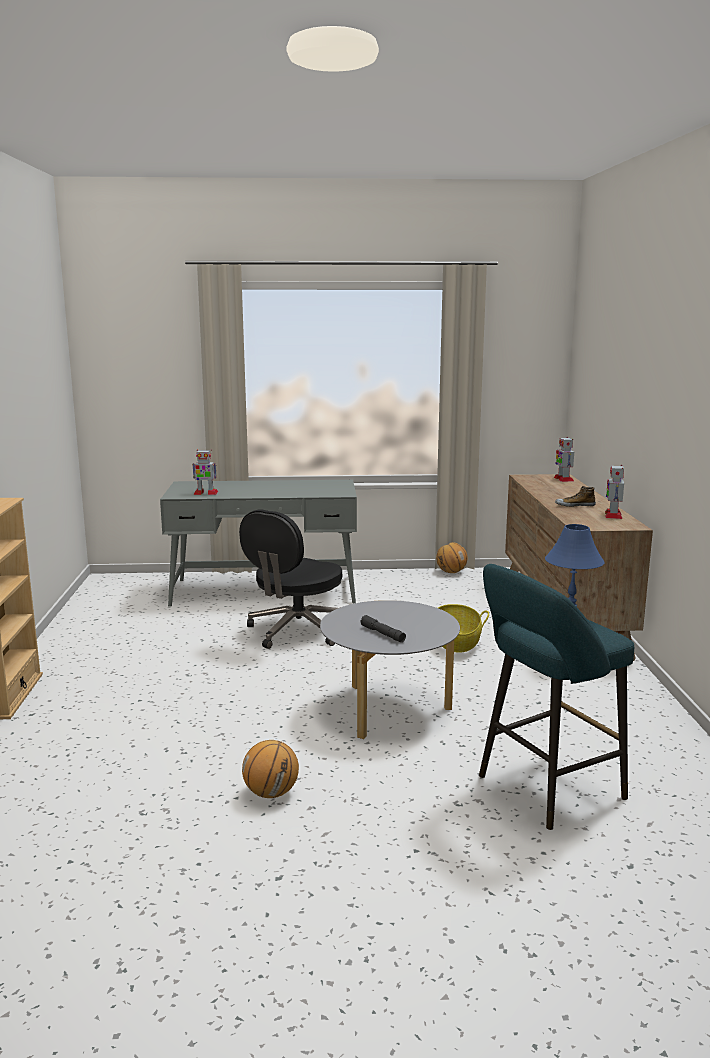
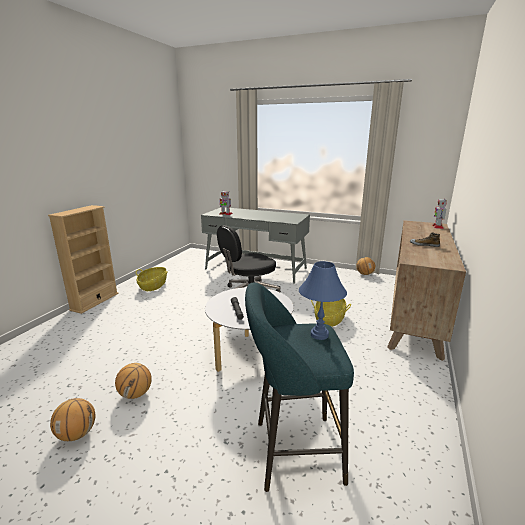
camera: 25 degrees right, 5 degrees up
toy robot [605,465,624,519] -> none
none -> basketball [50,398,95,441]
none -> basket [136,267,168,291]

